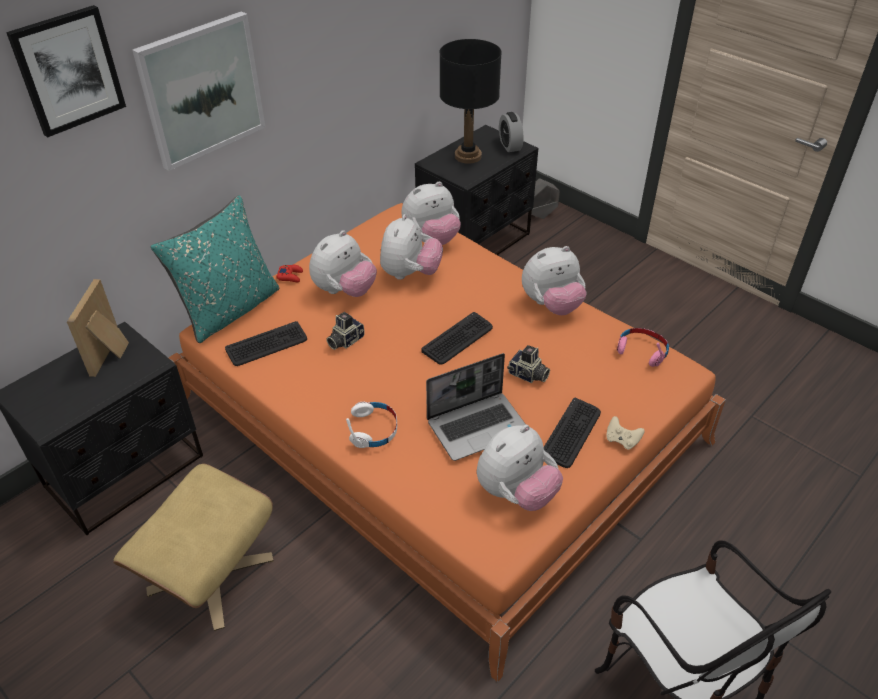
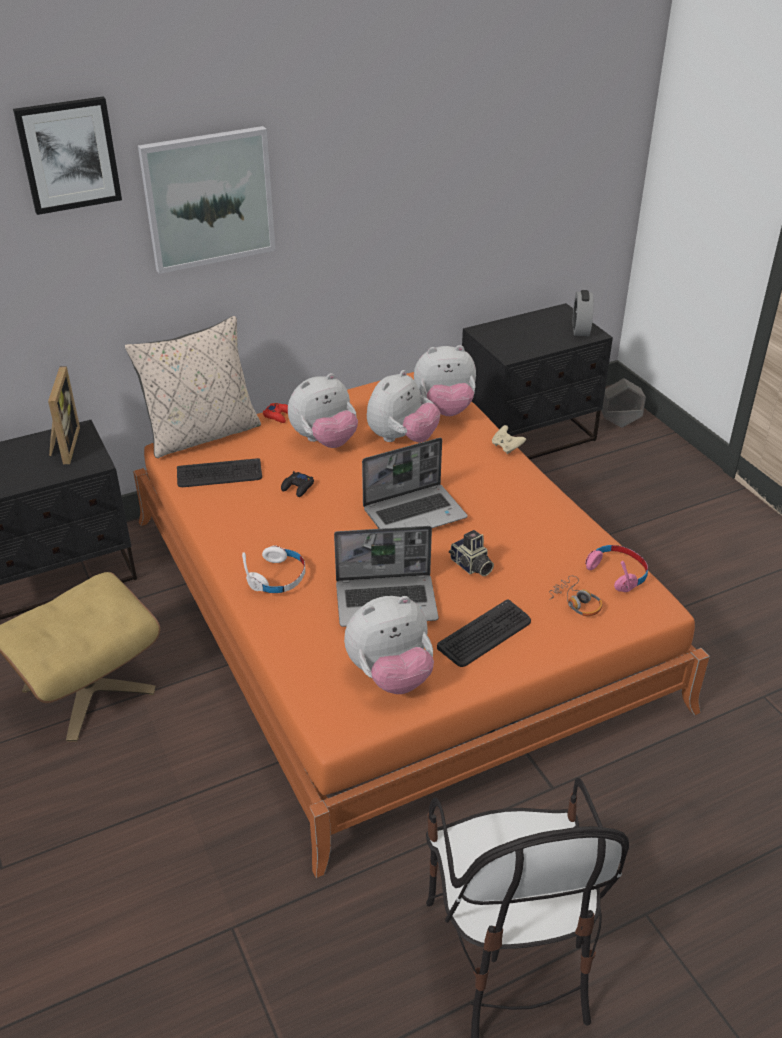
camera: 20 degrees right, 5 degrees down
picture frame [67,279,129,377] -> picture frame turned 150 degrees clockwise [48,366,80,464]
turquoise pillow [151,195,279,343] -> beige pillow [125,316,261,458]
camera [326,312,364,350] -> black game controller [281,471,314,497]
keyboard [422,312,493,365] -> laptop [362,438,468,529]
black table lamp [440,39,502,164] -> none
plush toy [522,246,586,315] -> none
beige game controller [606,416,645,450] -> beige game controller moved to [492,425,526,454]
none -> headphones [549,576,602,616]

